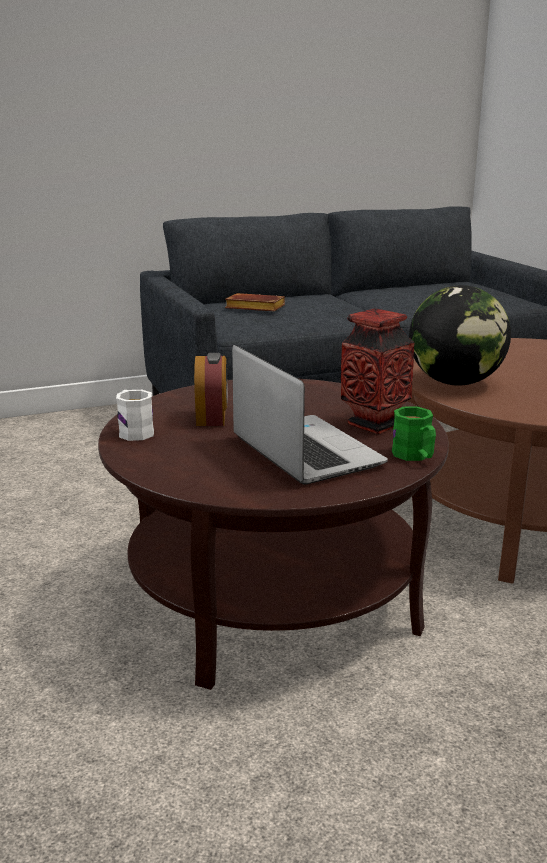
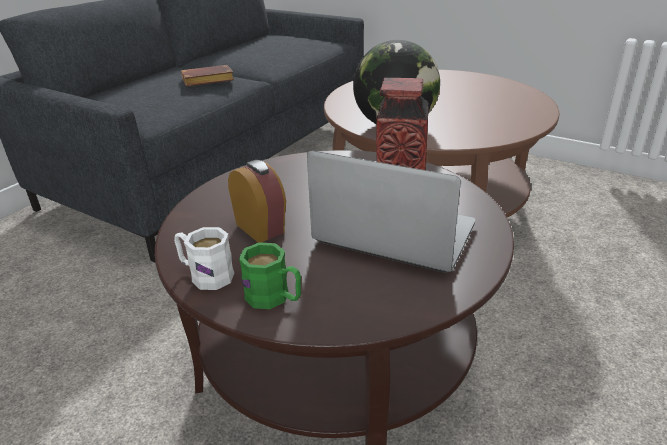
camera: 35 degrees left, 10 degrees up
brown book [225,293,285,311] -> brown book moved to [181,65,234,86]
green mug [392,407,436,461] -> green mug moved to [239,242,301,309]

